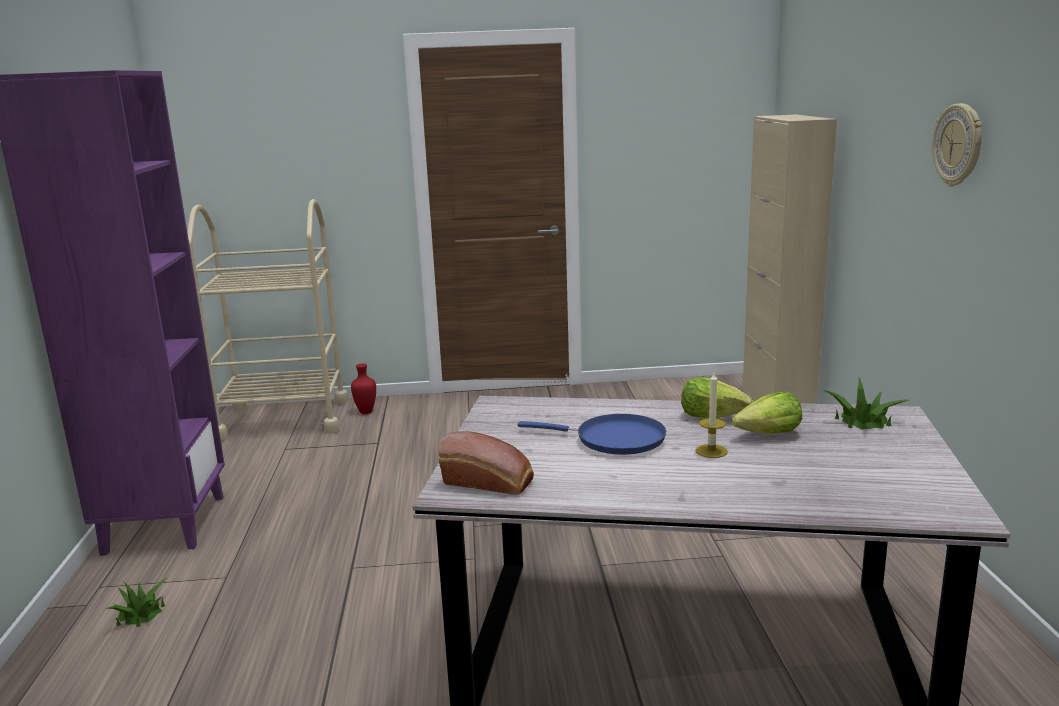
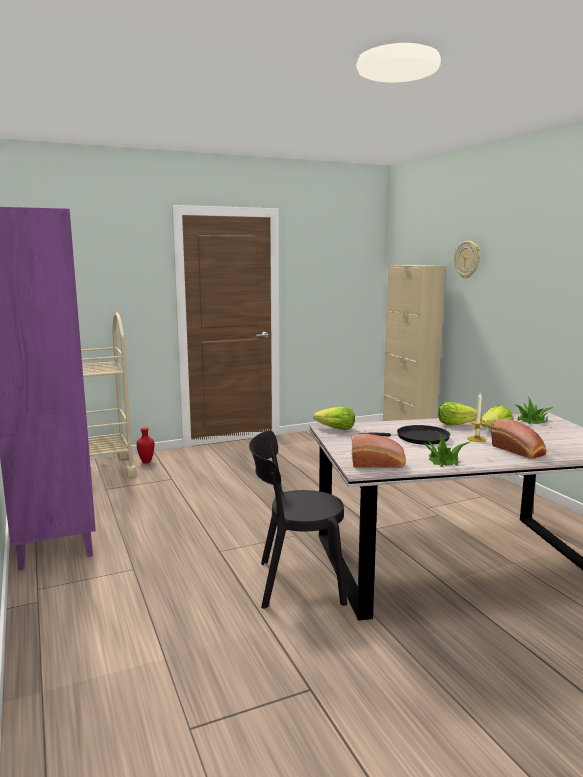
camera: 20 degrees left, 5 degrees down
potted plant [106,577,168,627] -> potted plant moved to [423,434,470,467]
blue frying pan [518,414,666,455] -> black frying pan [359,425,450,445]
wall clock [932,103,982,186] -> wall clock moved to [454,241,480,279]
none -> black chair [249,431,347,609]
none -> lettuce [313,407,355,430]
none -> bread [491,419,546,459]

